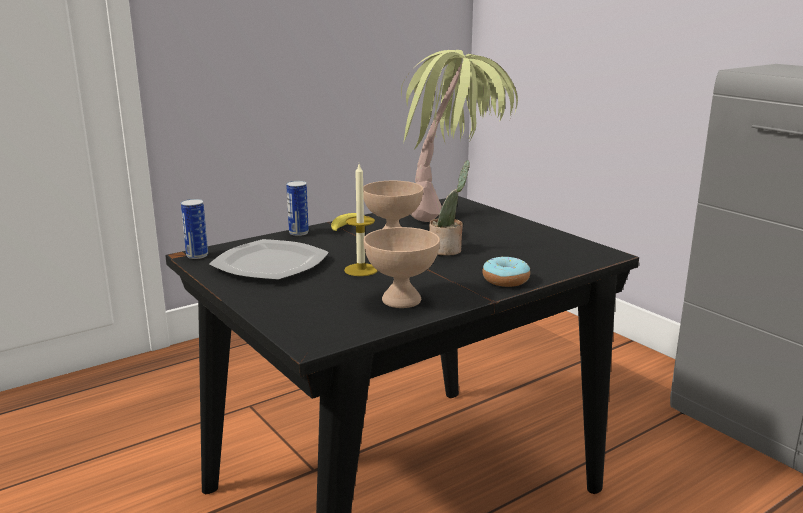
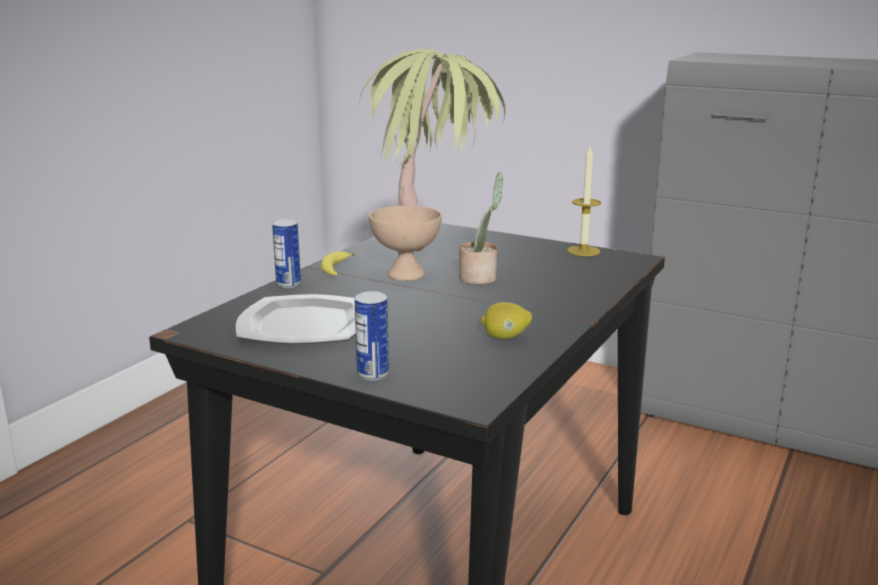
camera: 25 degrees left, 0 degrees up
can [181,199,208,259] -> can moved to [354,291,389,381]
candle [344,164,378,276] -> candle moved to [567,146,601,256]
beige bowl [363,227,440,308] -> lemon [481,302,532,340]
donut [482,257,530,287] -> none

